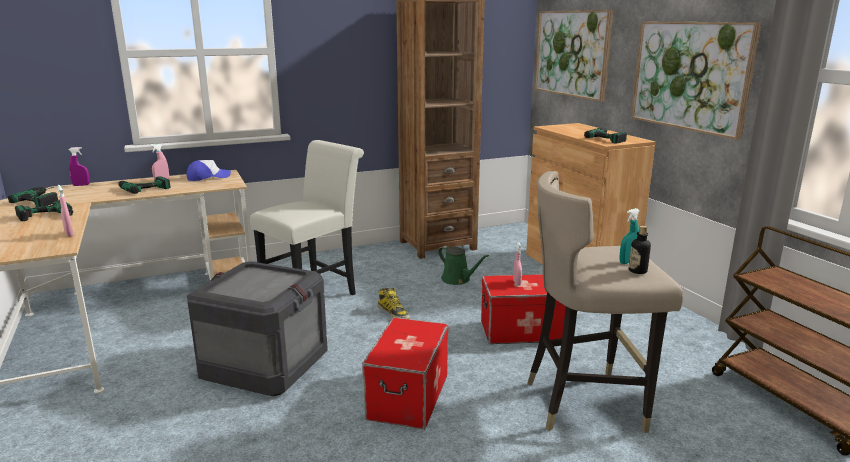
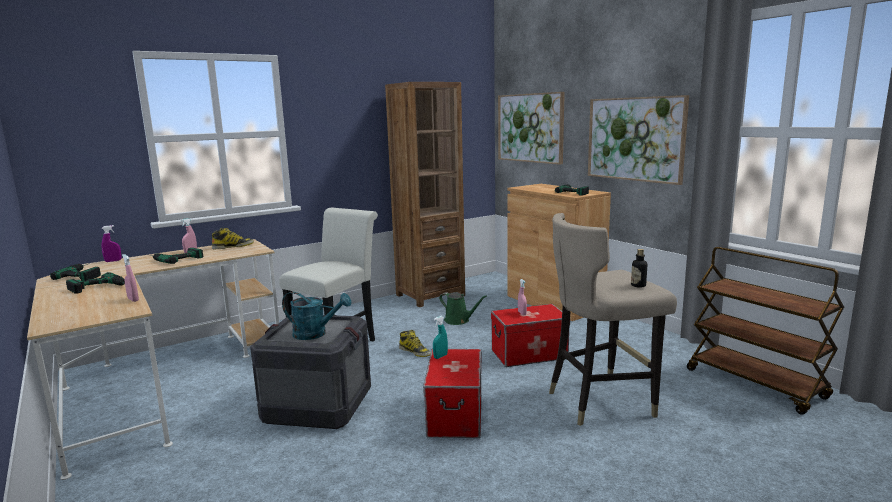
camera: 10 degrees left, 5 degrees down
cap [187,160,231,181] -> boot [212,228,254,250]
turquoise spray bottle [619,208,640,264] -> turquoise spray bottle moved to [433,316,448,359]
none -> turquoise watering can [282,292,351,340]

